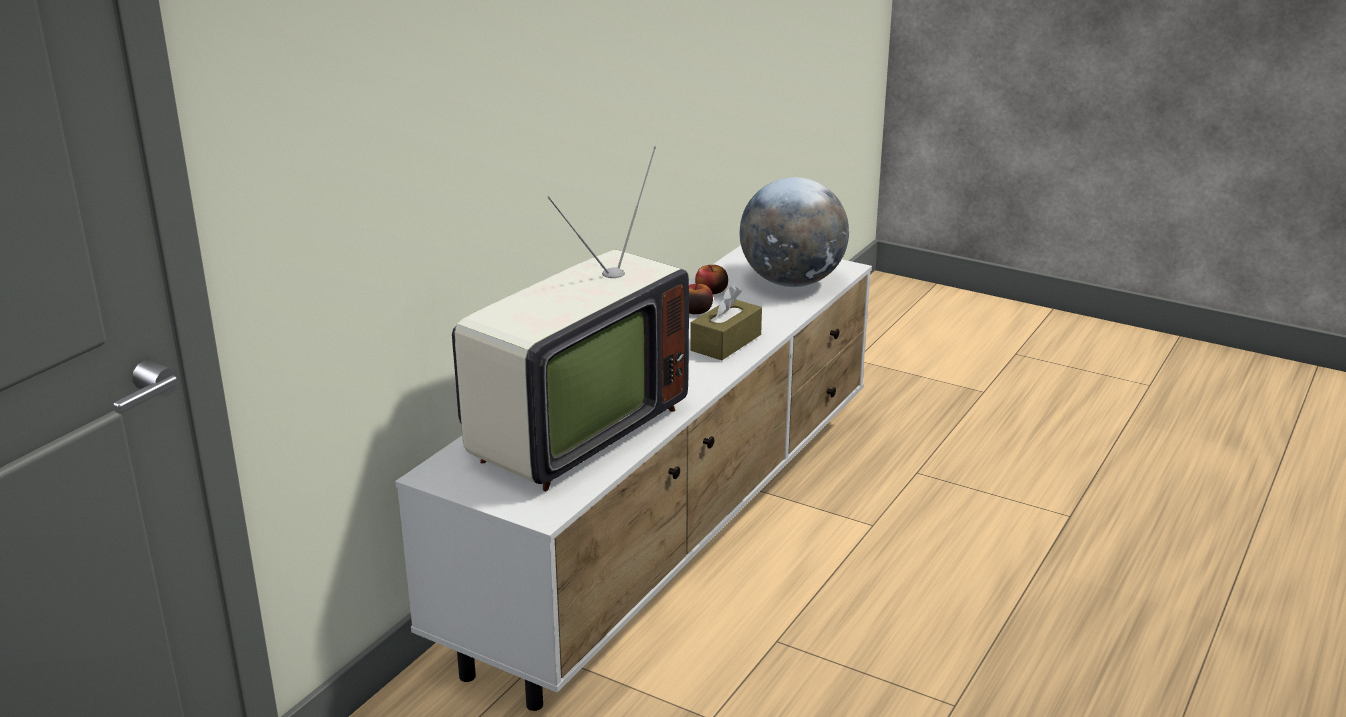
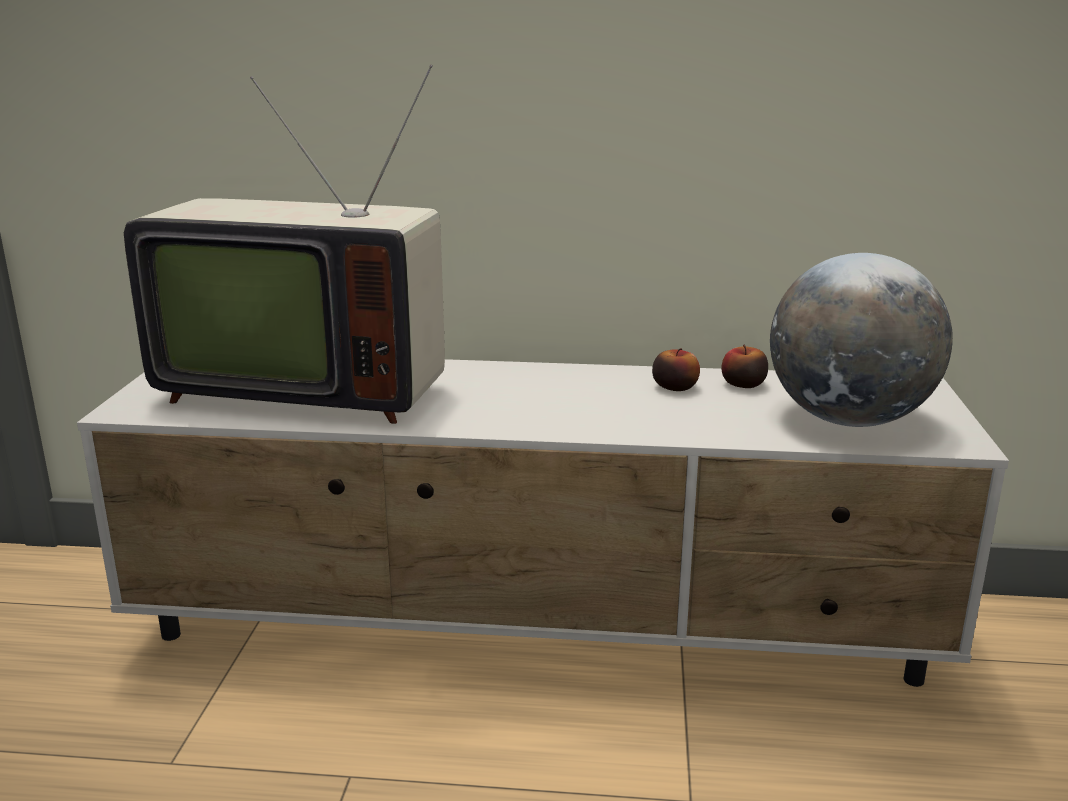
camera: 65 degrees right, 5 degrees down
brown tissue box [690,287,762,360] -> none

